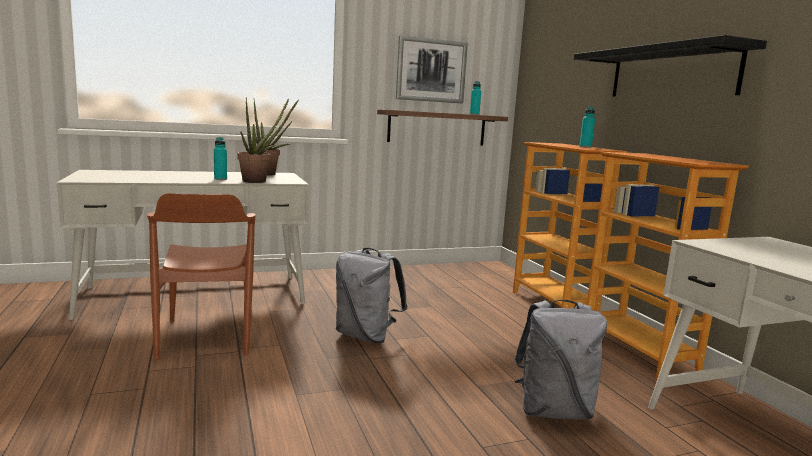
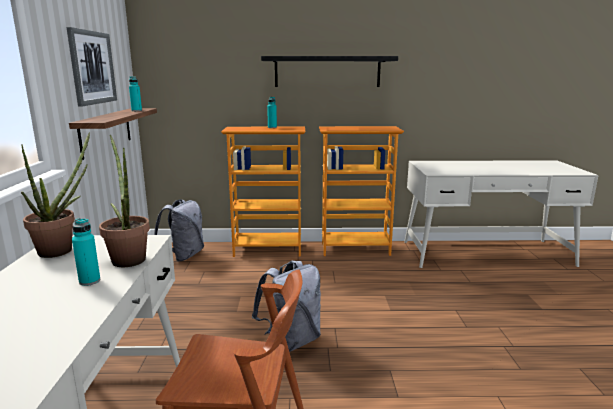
camera: 70 degrees left, 5 degrees up
grey backpack [514,300,607,420] -> grey backpack moved to [154,200,204,261]

